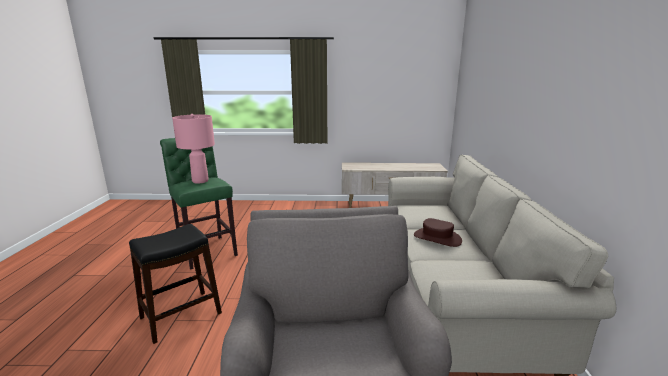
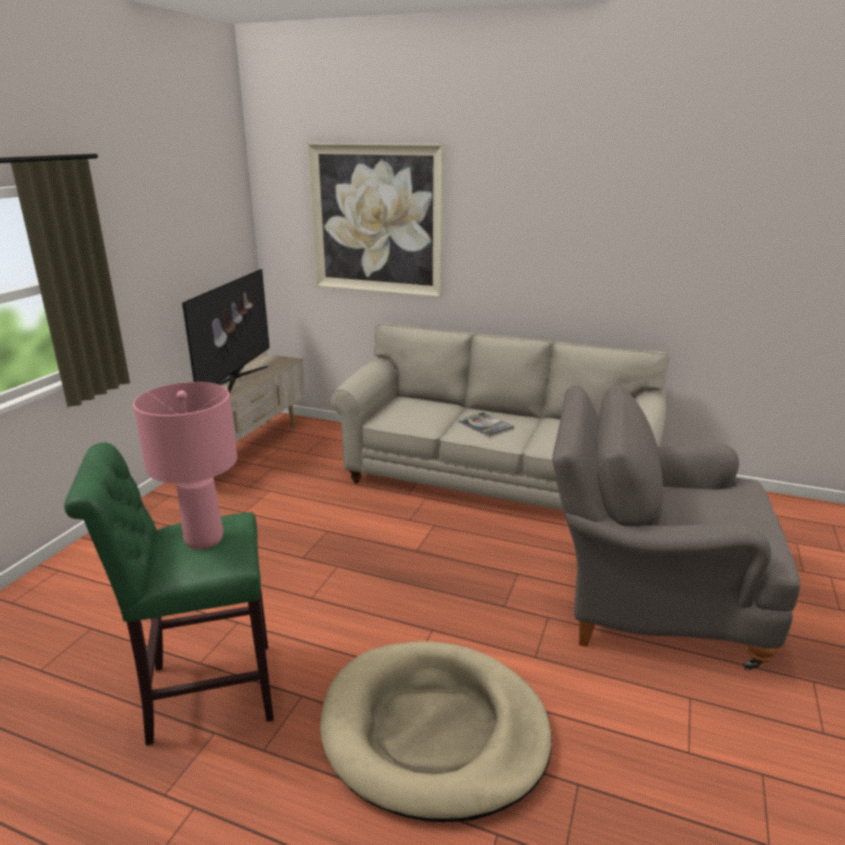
camera: 70 degrees left, 5 degrees up
black stool [129,224,222,344] -> beige dog bed [320,641,552,823]
brown hat [414,218,462,247] -> book [458,412,514,437]
none -> television [182,269,270,394]
none -> picture [307,143,445,298]

